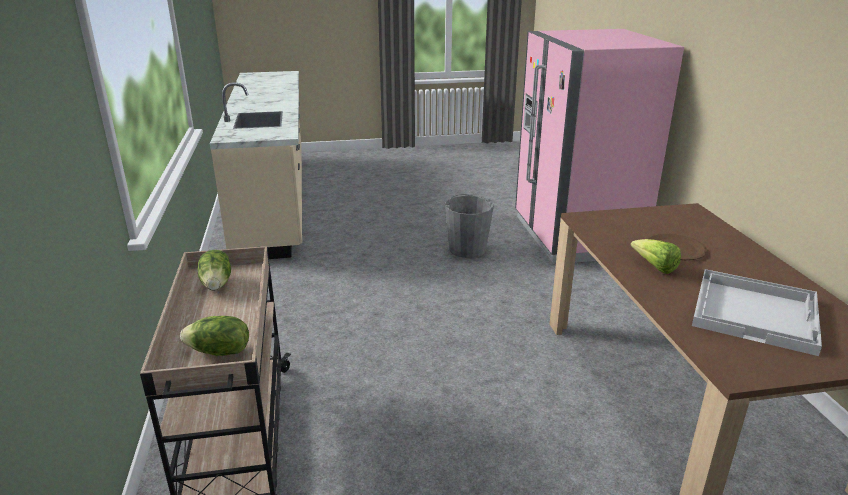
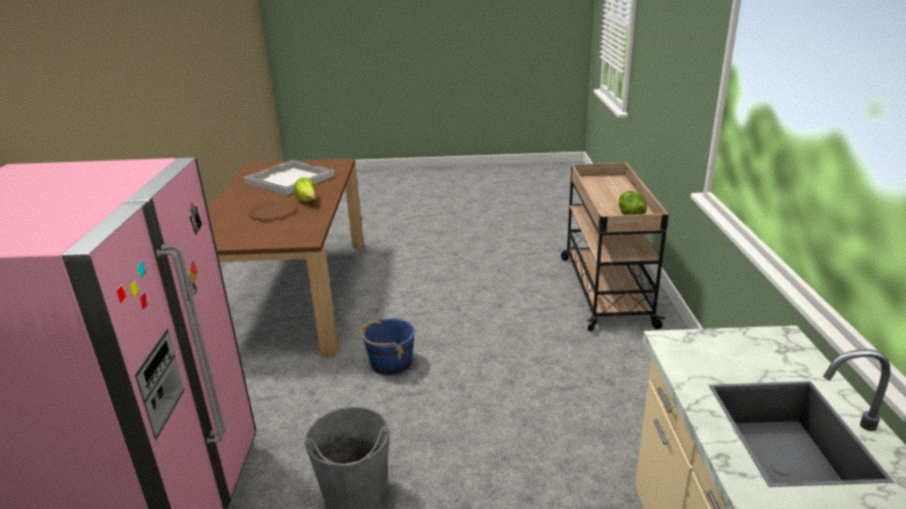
camera: 170 degrees left, 0 degrees up
lettuce [180,316,249,356] -> none
none -> blue bucket [359,318,415,375]

